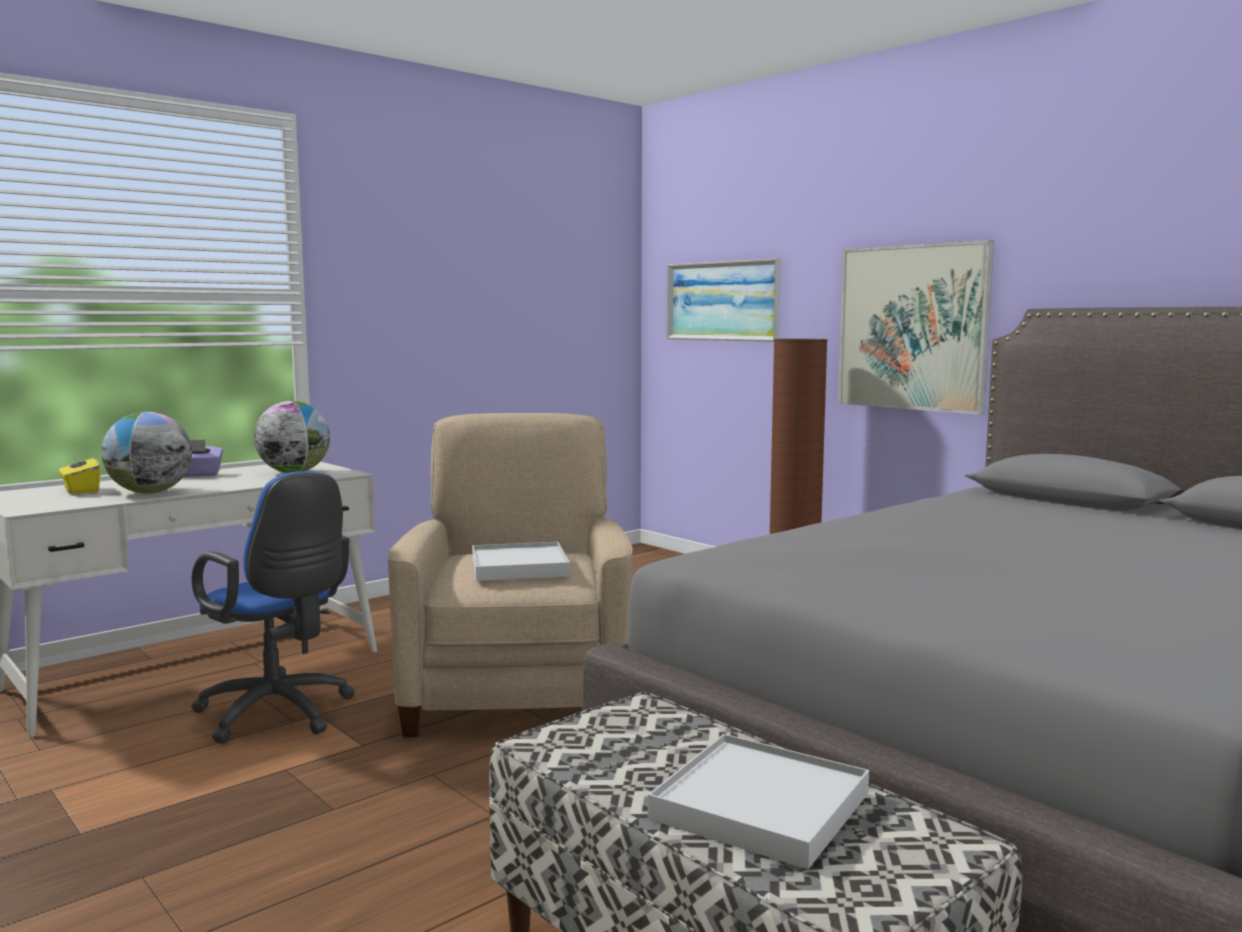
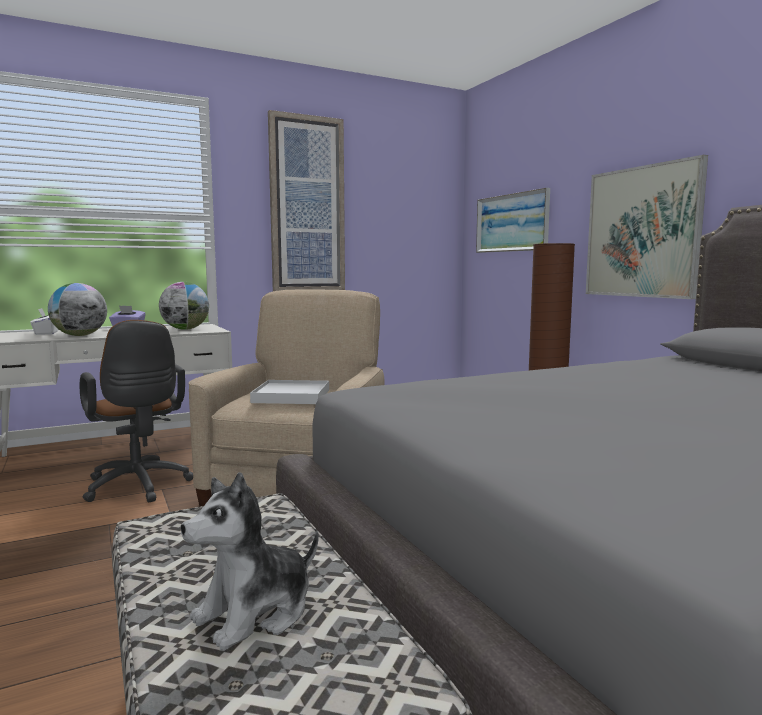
camera: 15 degrees right, 0 degrees up
yellow tissue box [59,450,100,494] -> white tissue box [30,308,58,335]
blue office chair [191,472,355,744] -> brown office chair [80,320,193,502]
white tray [648,734,869,869] -> plush toy [181,472,318,650]
none -> picture [268,110,345,291]

